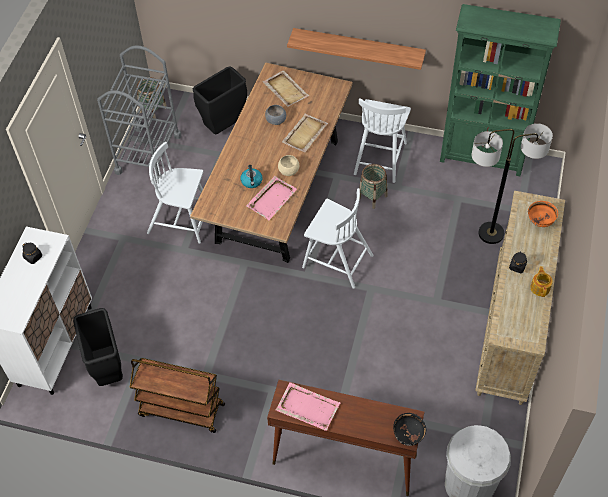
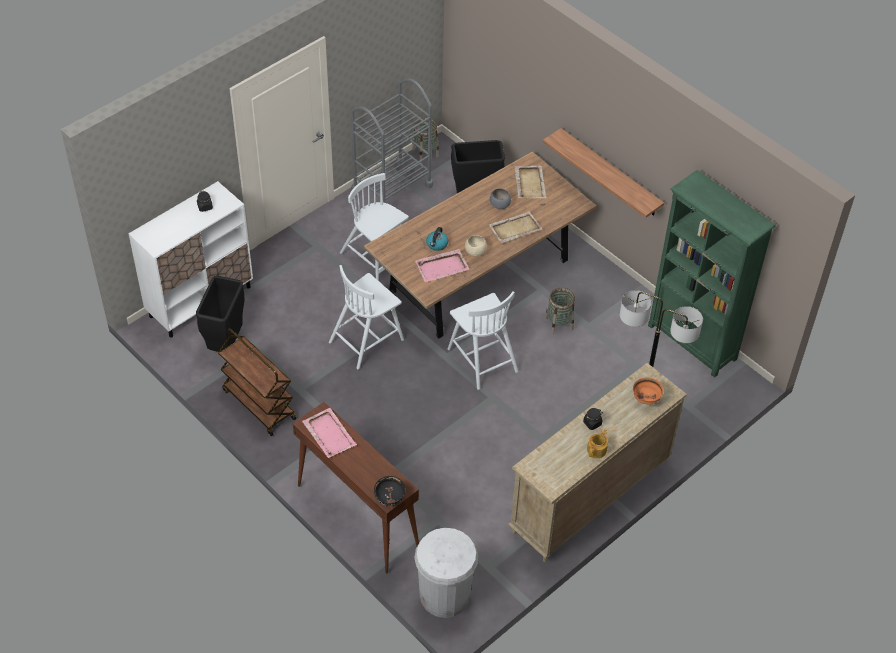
camera: 30 degrees right, 5 degrees down
white chair [354,98,411,183] -> white chair moved to [329,265,404,370]

